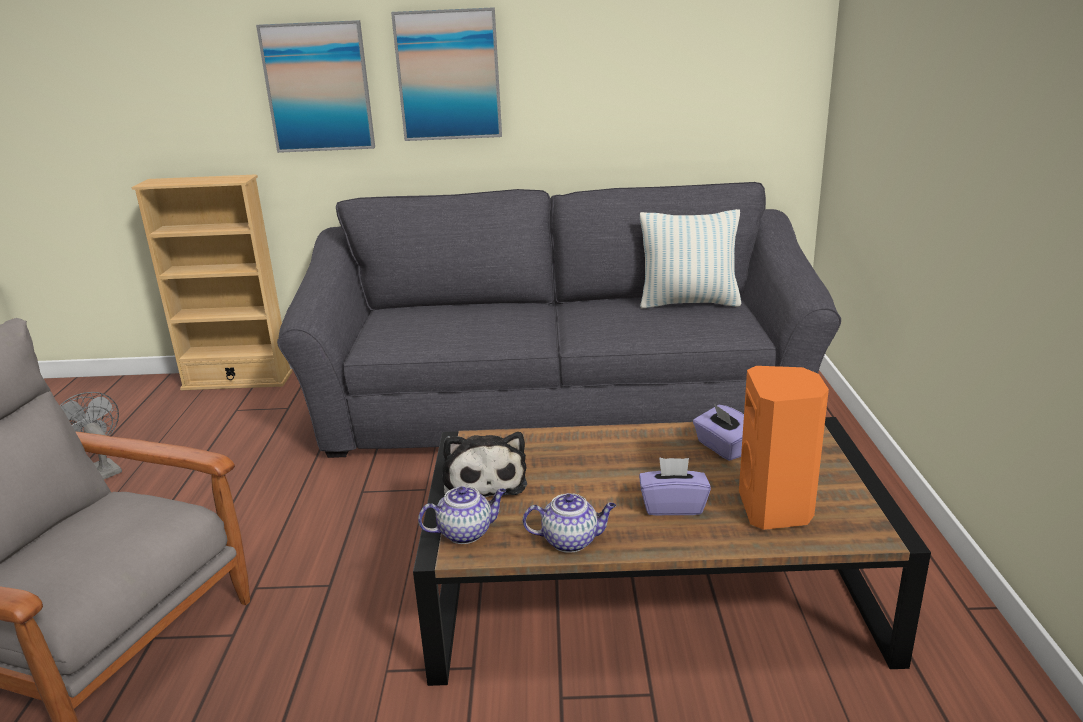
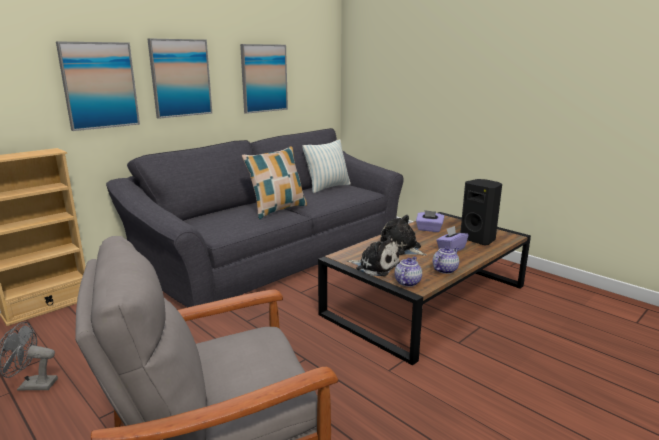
camera: 45 degrees left, 5 degrees down
orange speaker [739,366,829,530] -> black speaker [460,179,502,245]
none -> picture [240,44,288,114]
none -> pillow [242,146,307,219]
none -> plush toy [380,215,427,256]

